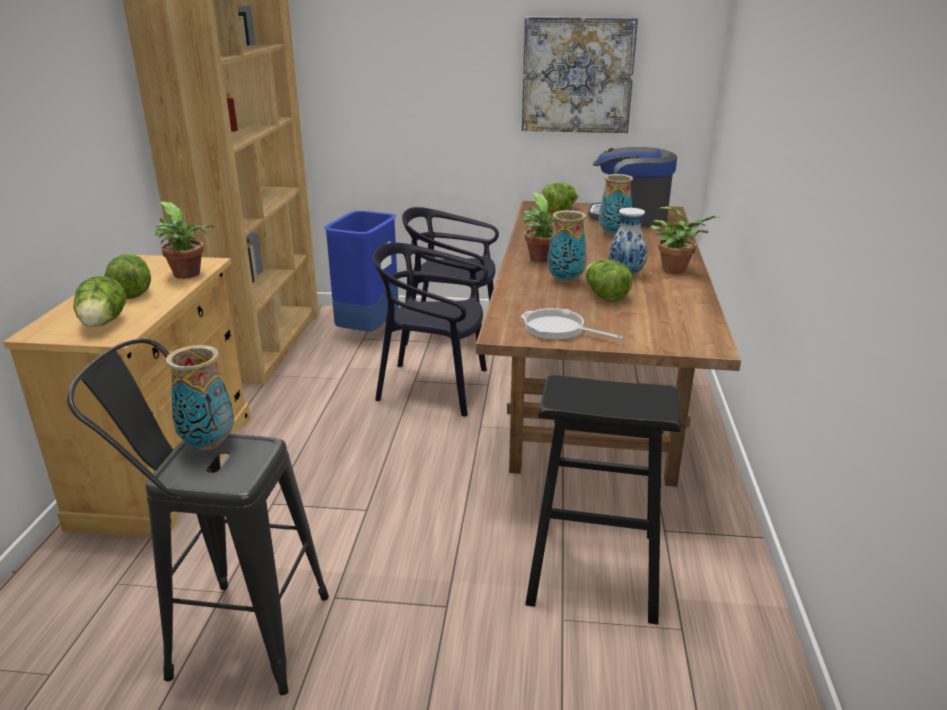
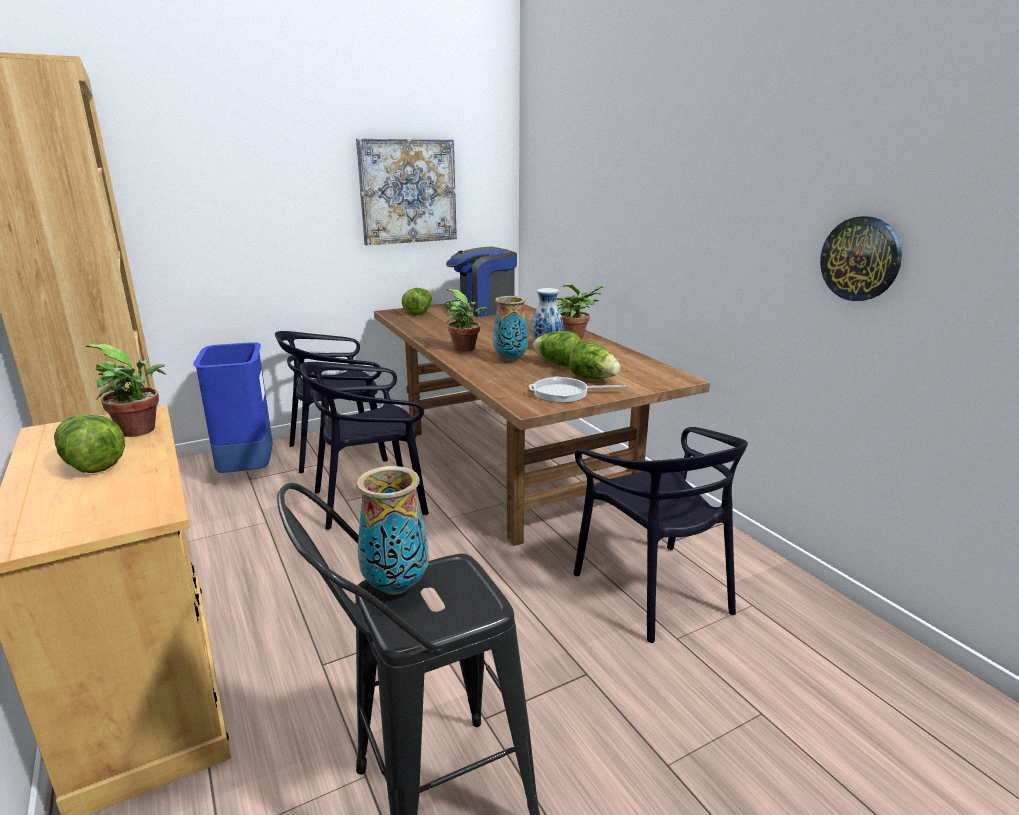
camera: 35 degrees left, 5 degrees down
lettuce [73,276,126,327] -> lettuce moved to [569,341,620,379]
black stool [525,375,681,625] -> black chair [573,427,748,643]
vase [599,174,633,236] -> none
none -> wall clock [820,216,902,301]

